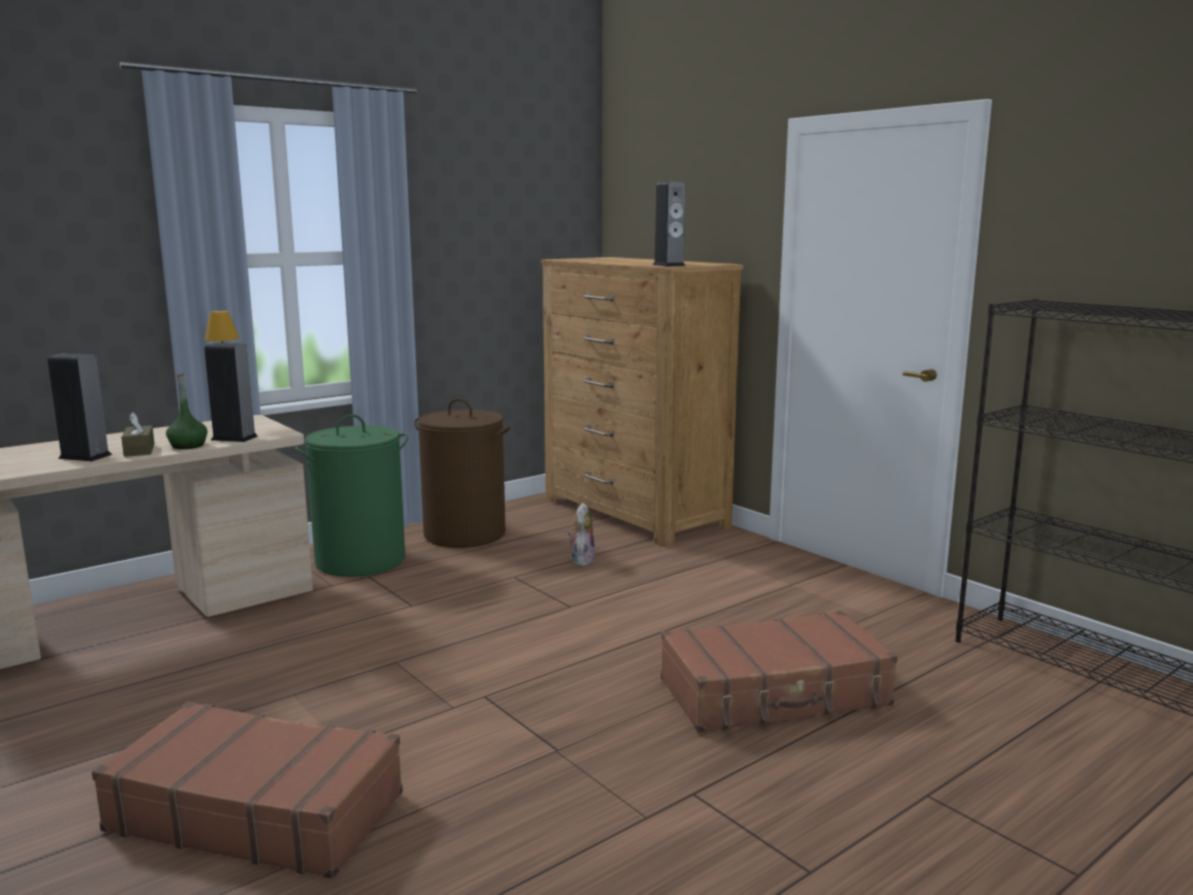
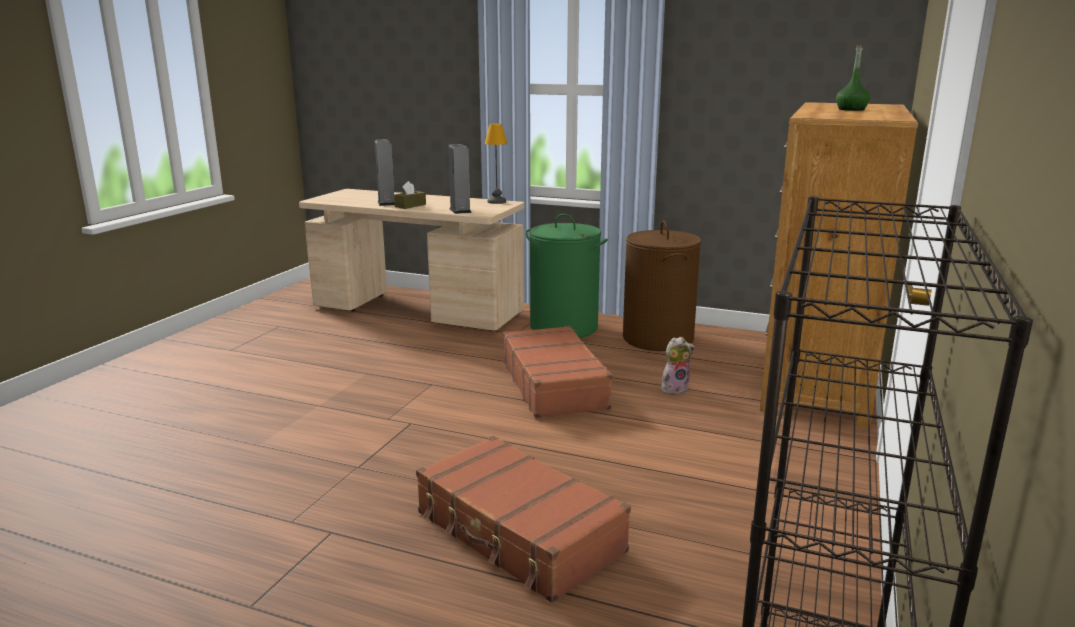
camera: 60 degrees right, 5 degrees up
brown suitcase [92,702,403,879] -> brown suitcase moved to [503,326,613,418]
green bottle [166,374,208,449] -> green bottle moved to [836,45,870,111]
speaker [653,182,685,266] -> none

